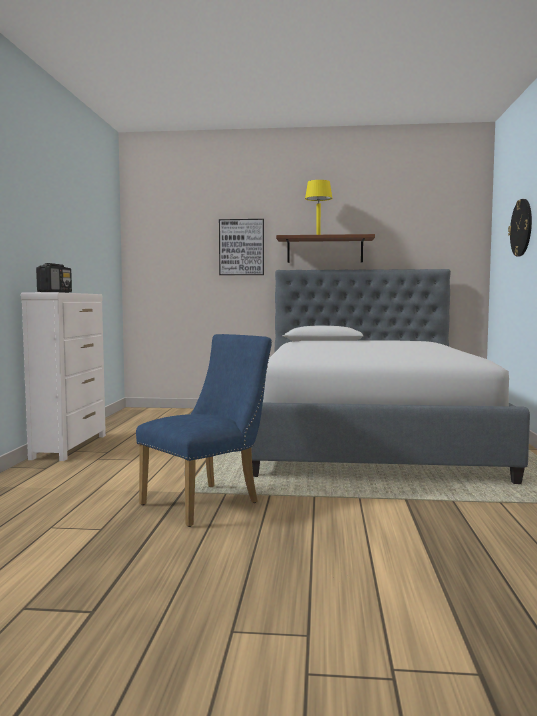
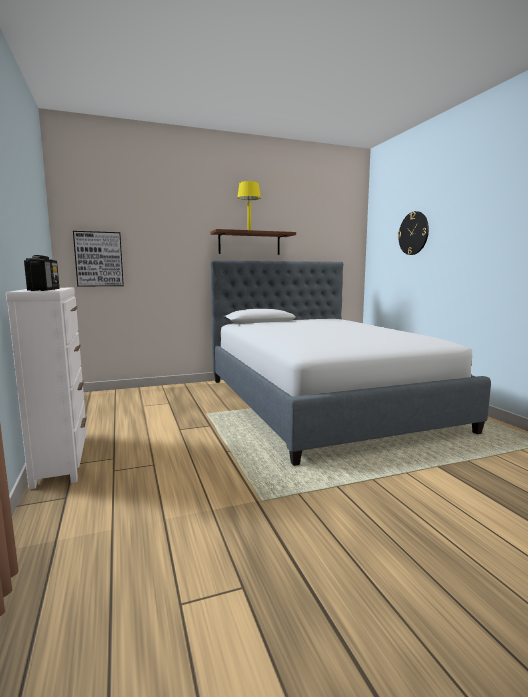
camera: 25 degrees left, 5 degrees up
blue chair [136,334,272,527] -> none
picture [219,219,264,275] -> picture moved to [73,231,124,287]

